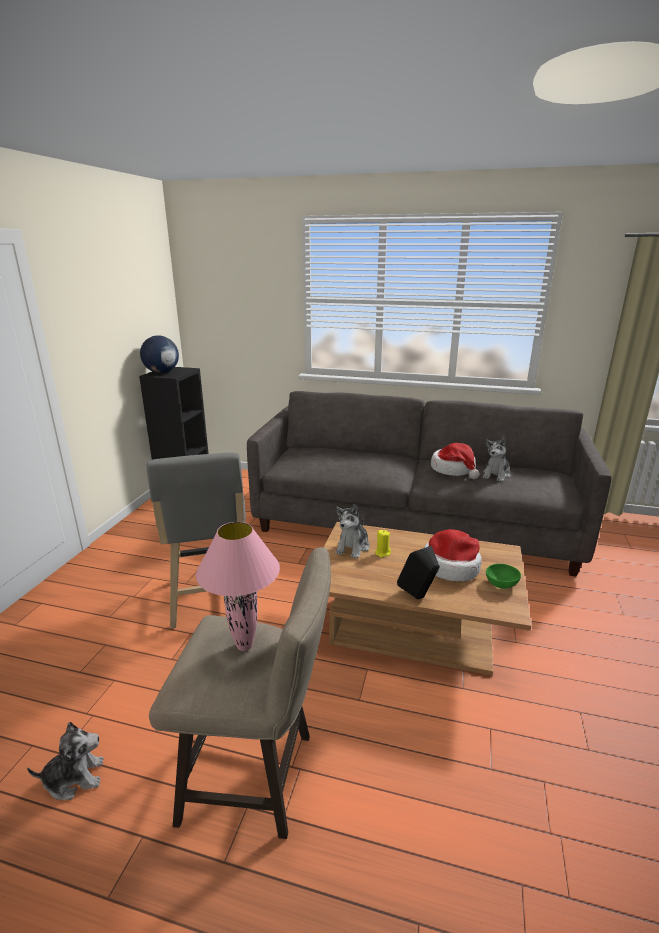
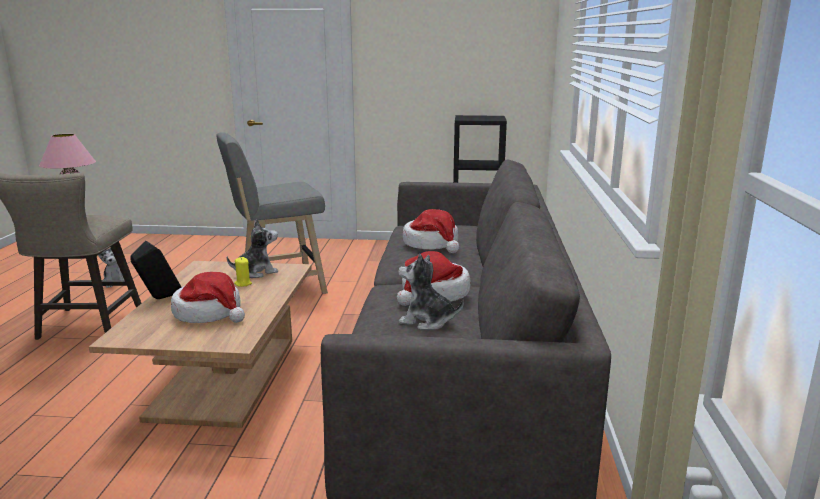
camera: 80 degrees right, 5 degrees down
globe [140,336,179,373] -> none
plush toy [335,504,370,559] -> plush toy turned 135 degrees clockwise [227,219,278,278]
green bowl [486,564,521,589] -> none
none -> hat [403,209,459,253]

